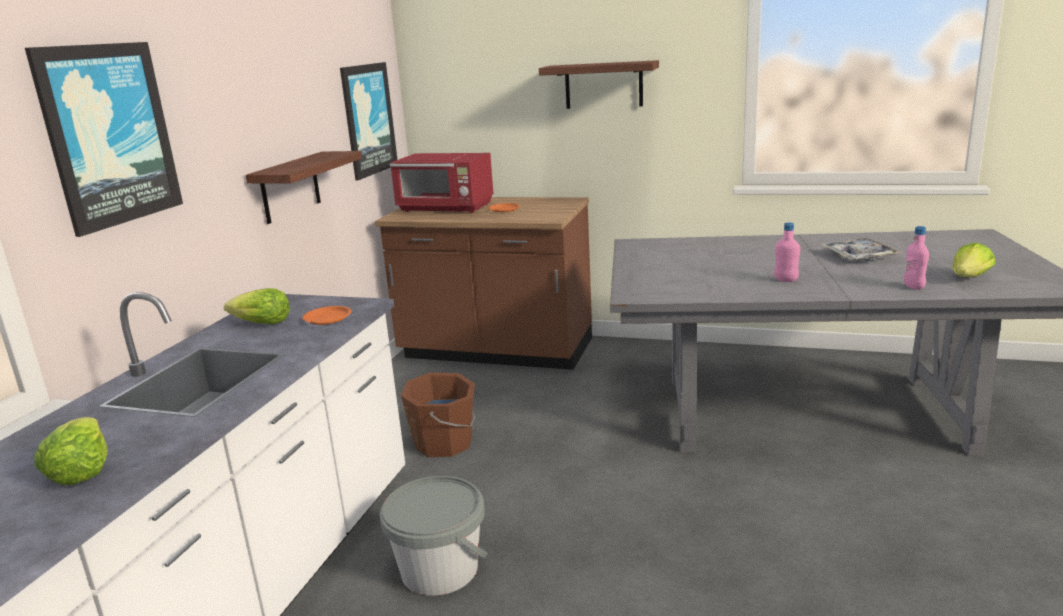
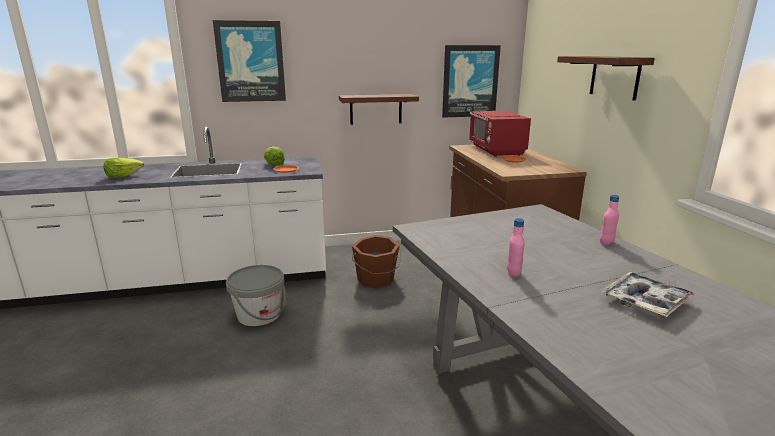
camera: 60 degrees right, 0 degrees up
pink bottle [904,226,929,290] -> pink bottle moved to [600,195,619,245]
lettuce [952,242,996,277] -> none

